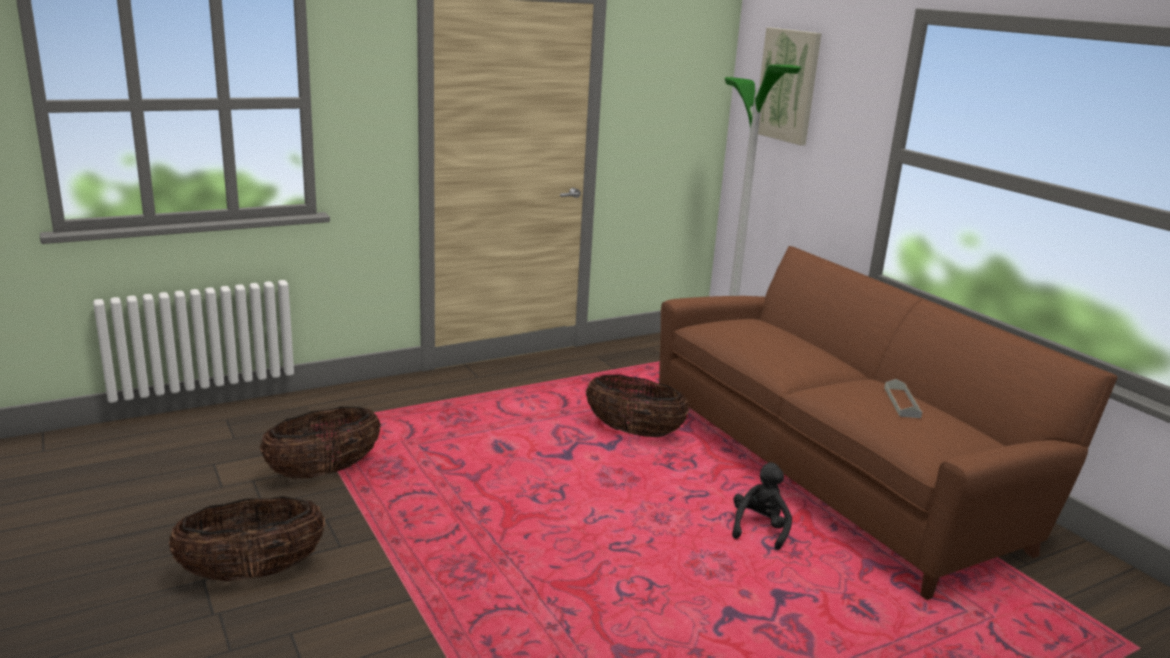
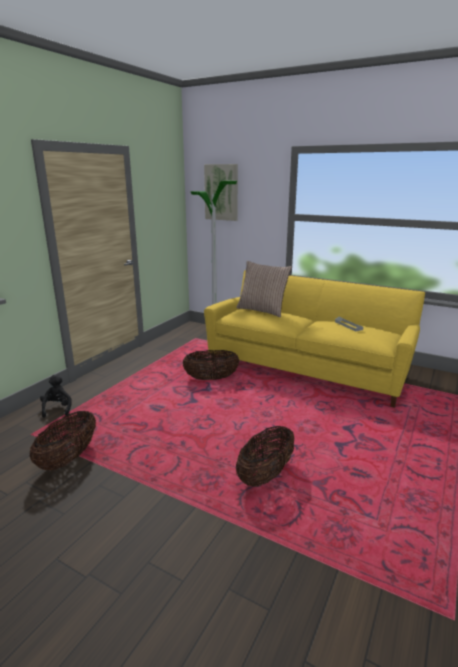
camera: 30 degrees left, 0 degrees up
basket [169,496,325,581] -> basket moved to [236,426,294,487]
brown sofa [659,246,1118,600] -> yellow sofa [204,270,425,408]
black plush toy [732,462,792,550] -> black plush toy moved to [40,374,72,417]
none -> pillow [236,261,292,317]

